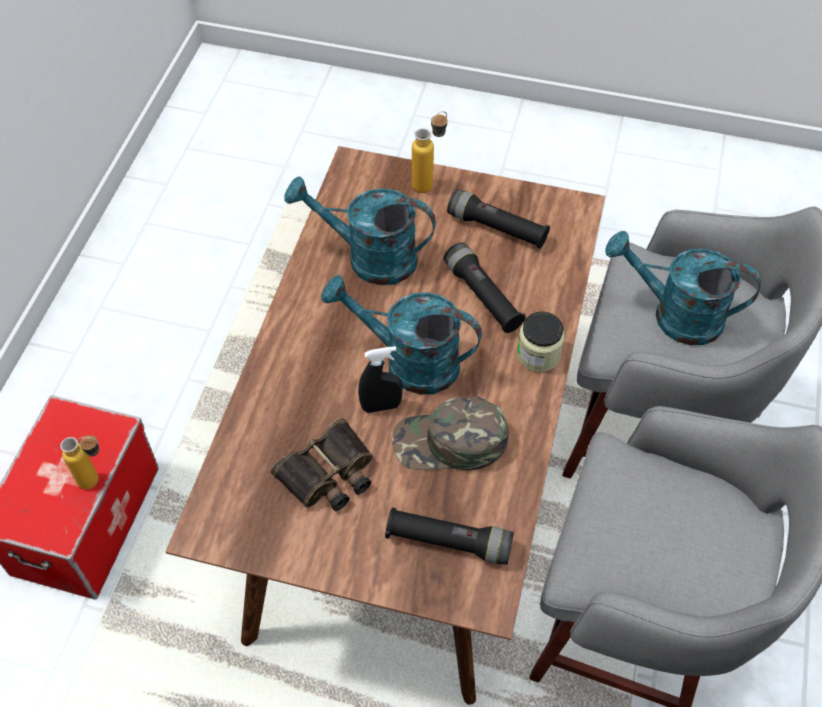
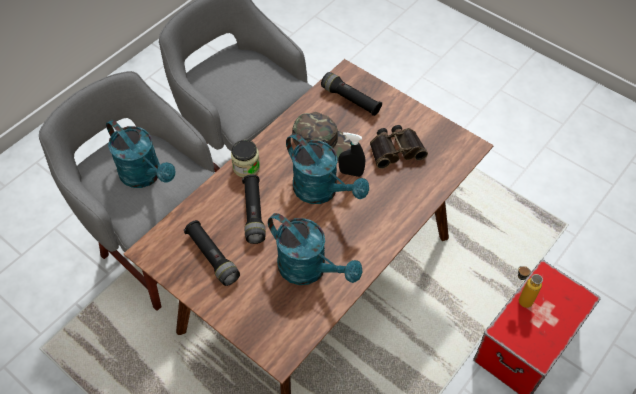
camera: 155 degrees left, 0 degrees up
bottle [412,111,447,193] -> none

